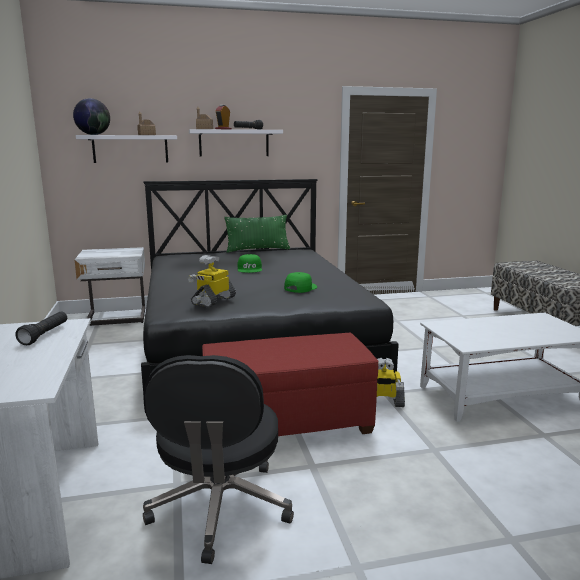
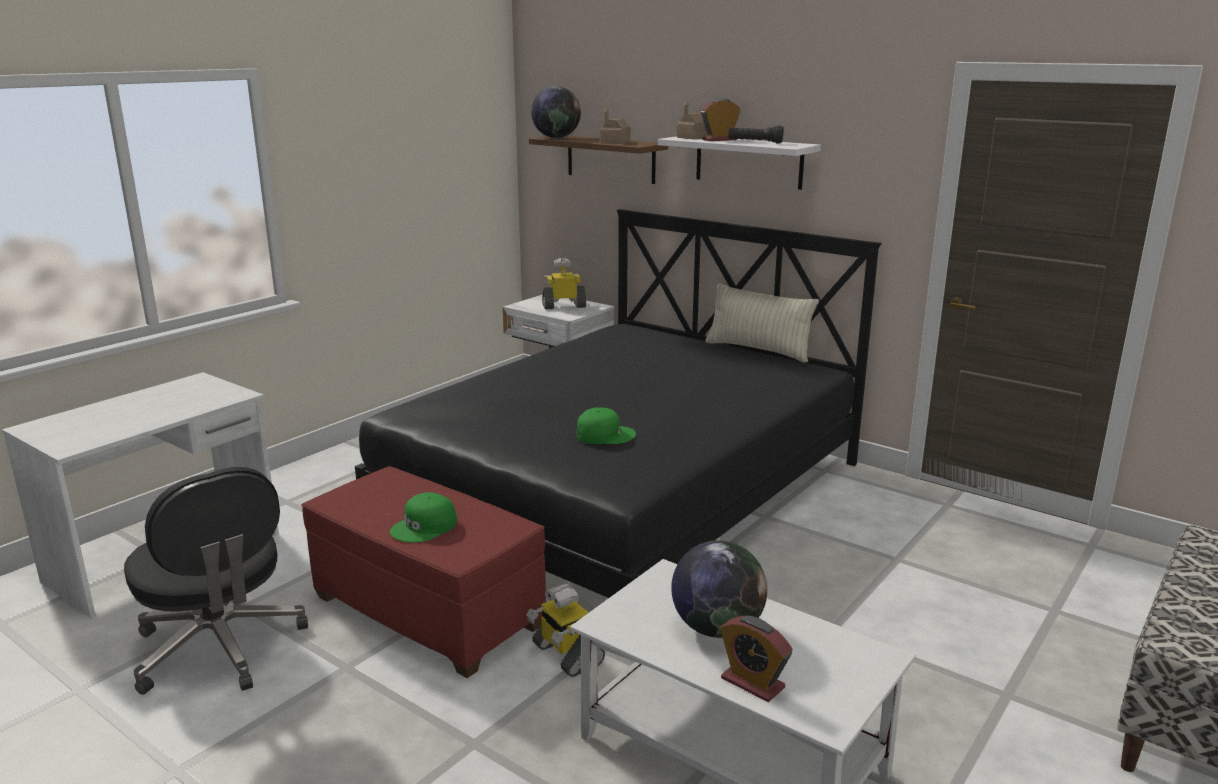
camera: 50 degrees right, 5 degrees up
black flashlight [16,311,67,345] -> none
white shelf [76,135,177,163] -> brown shelf [529,136,668,184]
black office chair [143,355,294,564] -> black office chair turned 90 degrees counterclockwise [124,467,308,695]
toy robot [188,255,236,307] -> toy robot moved to [542,258,586,309]
green pillow [224,215,290,252] -> beige pillow [705,283,819,363]
green cap [237,254,262,273] -> green cap moved to [390,492,457,543]
none -> globe [671,540,767,638]
none -> alarm clock [720,616,792,702]

